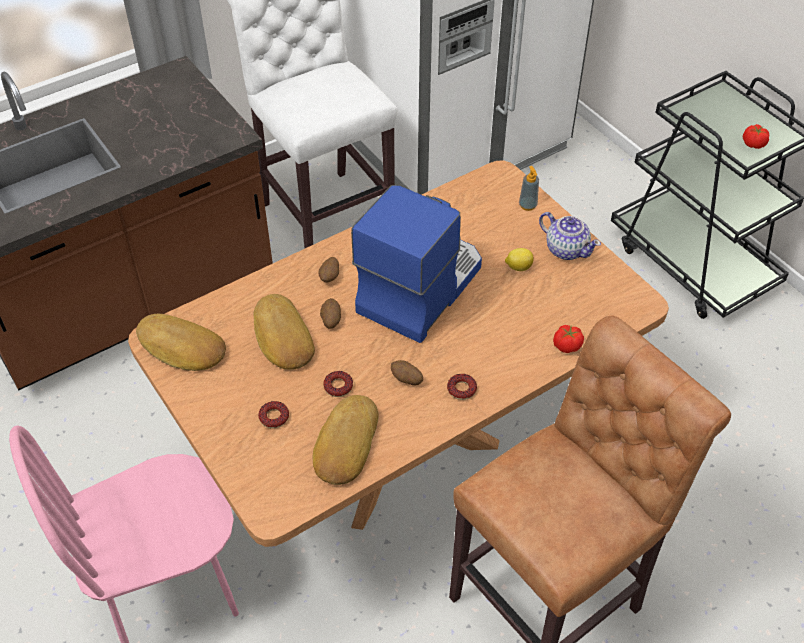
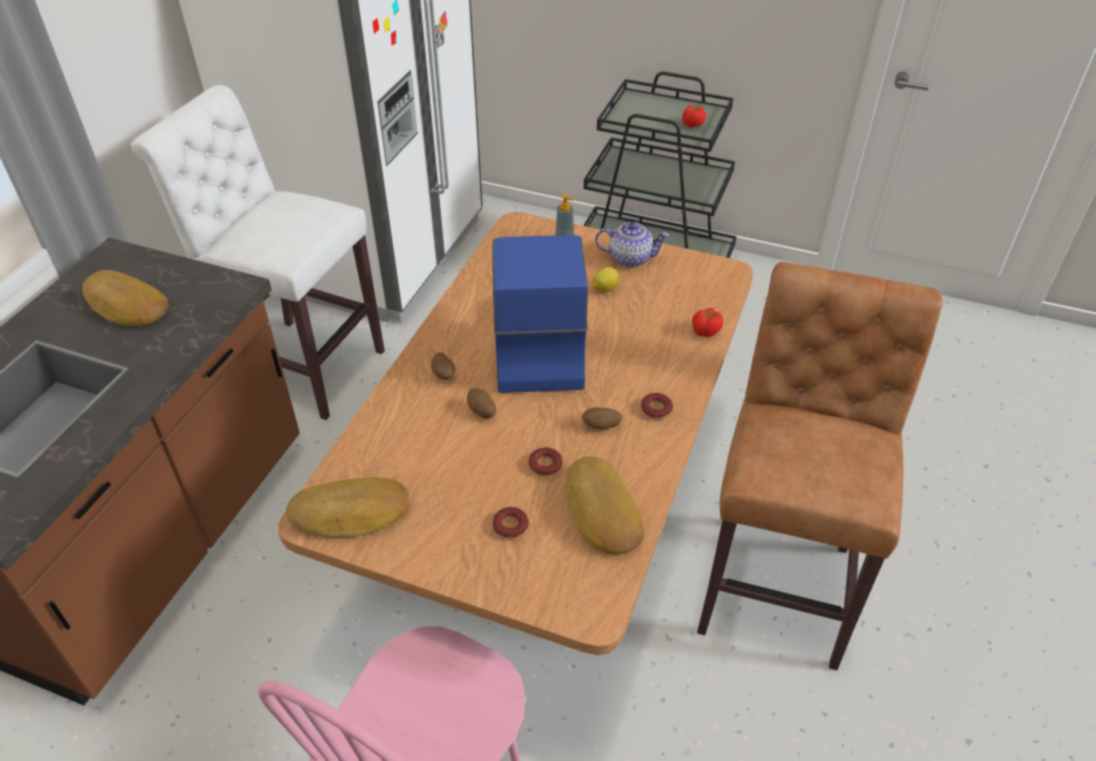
camera: 35 degrees left, 5 degrees down
bread [254,294,315,370] -> bread moved to [82,270,168,326]

